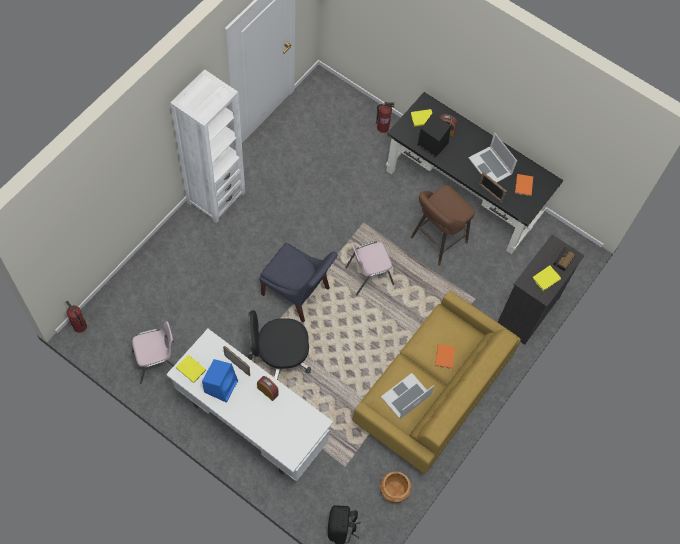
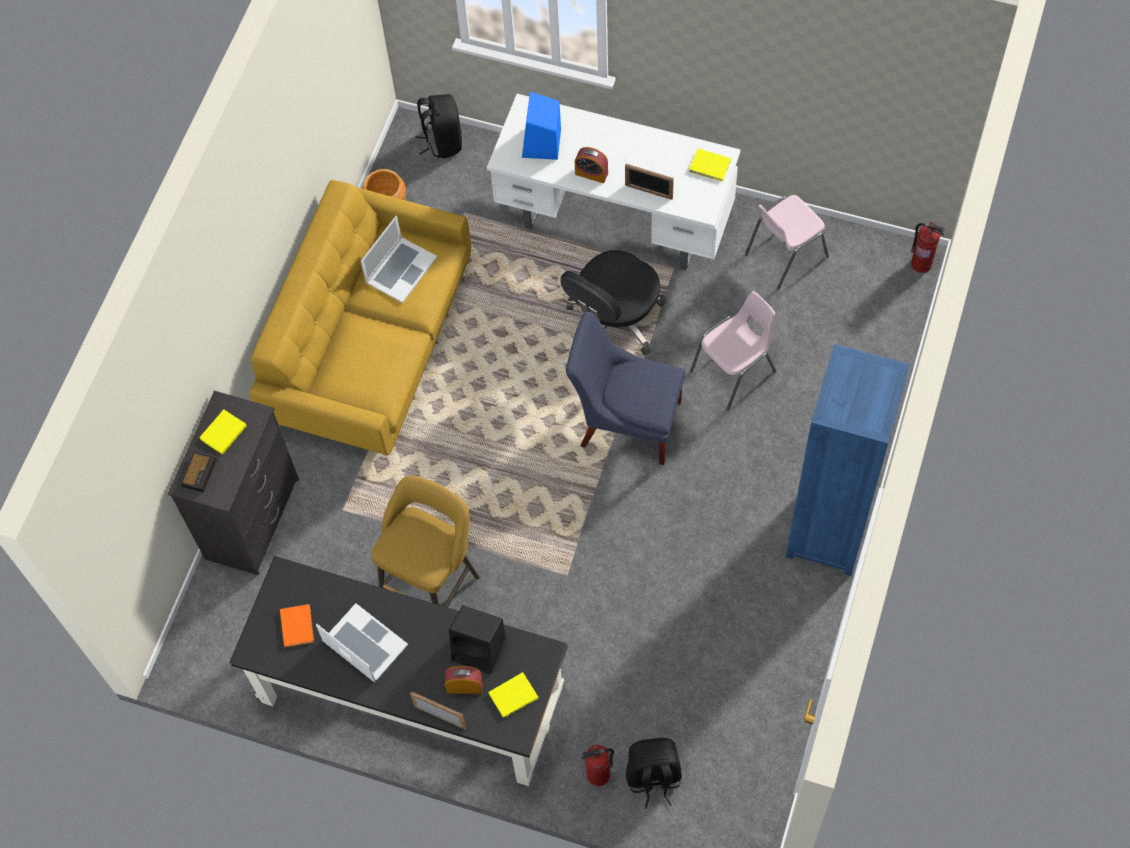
camera: 170 degrees right, 0 degrees up
white bookcase [170,70,245,223] -> blue bookcase [786,344,910,576]
blue speaker [202,359,238,403] -> blue speaker moved to [522,92,561,160]
black office chair [247,310,311,380] -> black office chair turned 150 degrees clockwise [561,250,666,355]
pink chair [345,241,394,295] -> pink chair moved to [690,291,776,410]
brown stool [411,185,475,266] -> yellow stool [371,476,480,608]
orange book [435,344,455,369] -> none
picture frame [479,172,507,203] -> picture frame moved to [410,692,466,730]
none -> black backpack [626,738,682,809]

